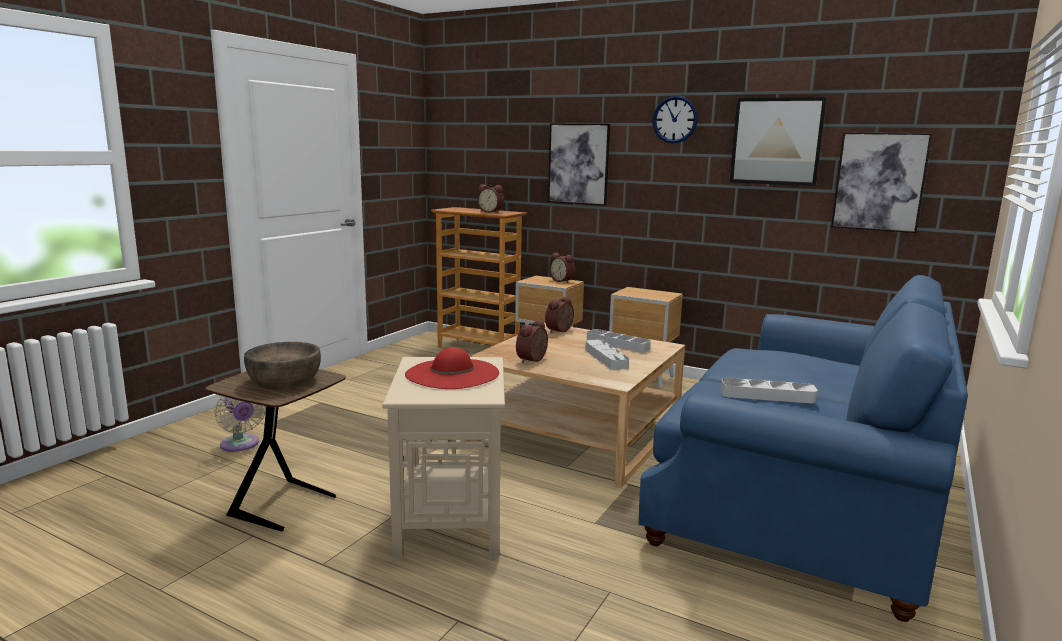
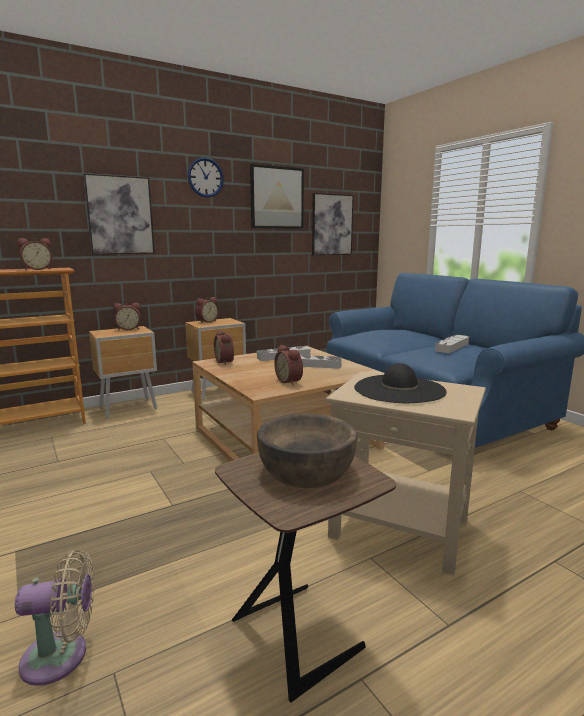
camera: 60 degrees left, 0 degrees up
red hat [405,347,499,389] -> black hat [354,363,447,403]
none -> alarm clock [195,297,219,323]

